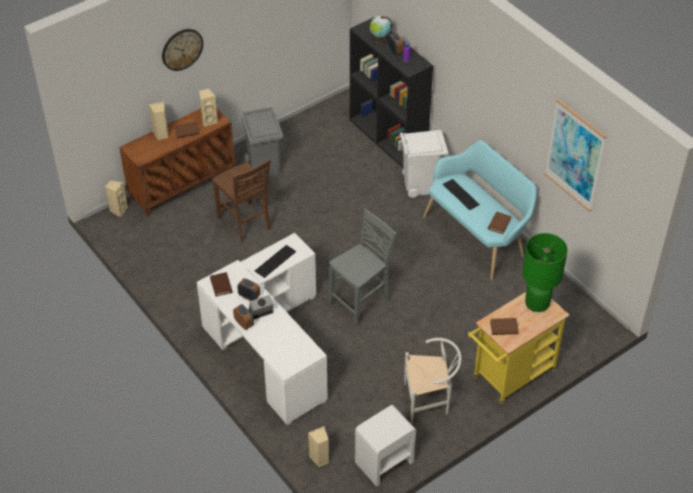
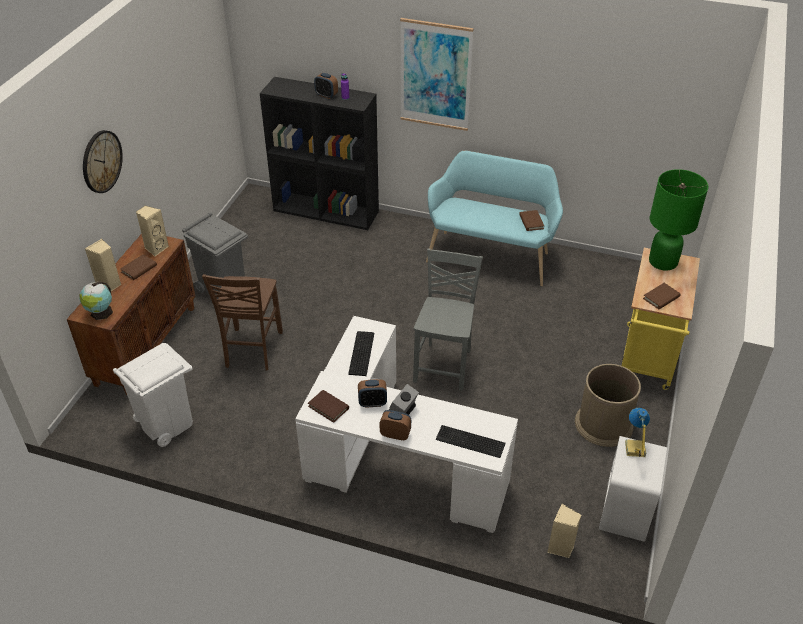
camera: 35 degrees left, 5 degrees down
beige speaker [105,180,128,217] -> none
brown chair [212,159,271,243] -> brown chair turned 75 degrees clockwise [202,274,283,370]
globe [370,16,393,44] -> globe moved to [79,282,113,320]
white trash can [400,130,448,198] -> white trash can moved to [113,343,193,447]
white chair [404,338,462,423] -> brown trash can [575,364,641,447]
keyboard [443,179,480,210] -> keyboard moved to [436,425,506,458]
picture [544,99,606,212] -> picture moved to [400,18,474,131]
none -> table lamp [625,408,650,457]

